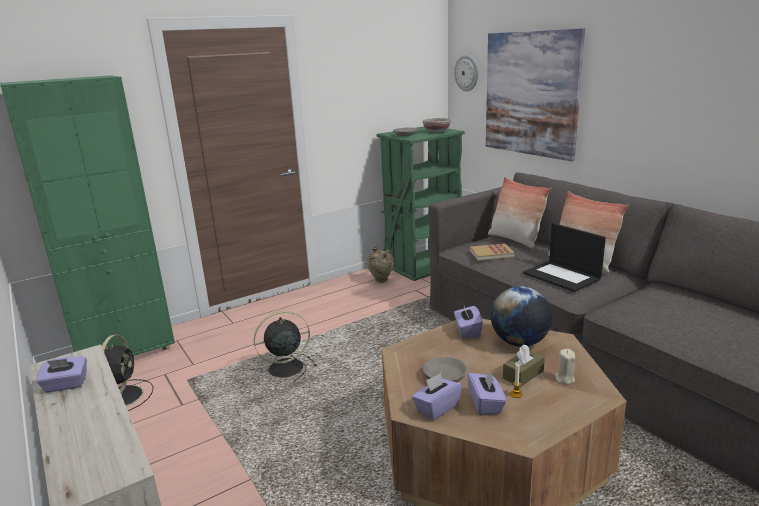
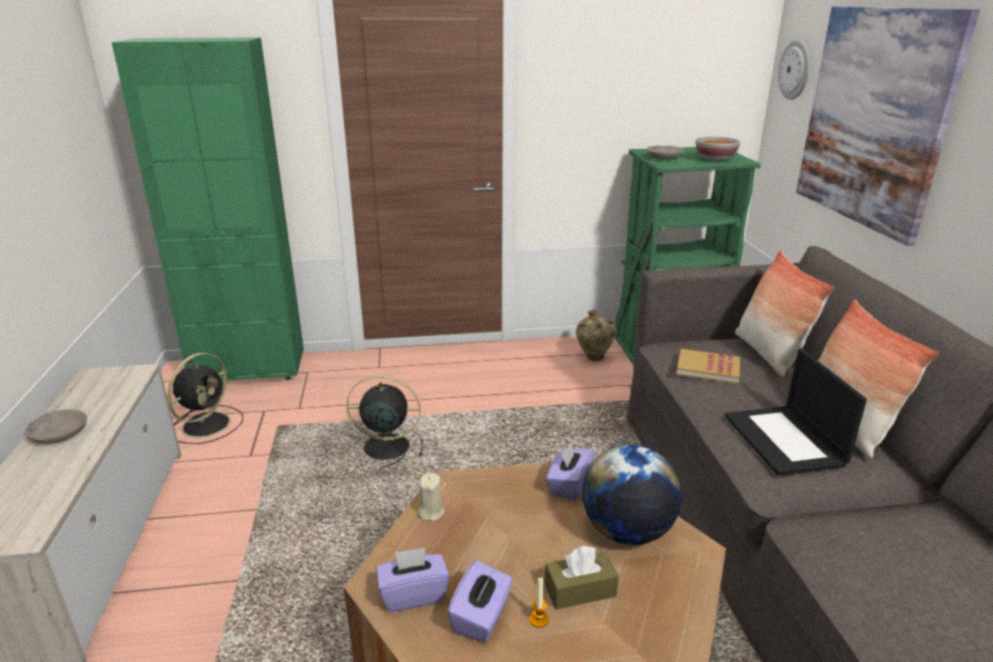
camera: 25 degrees right, 5 degrees up
purple tissue box [36,356,87,393] -> none
grey bowl [423,357,467,382] -> grey bowl moved to [25,409,87,444]
beige candle [555,349,575,384] -> beige candle moved to [418,473,444,521]

